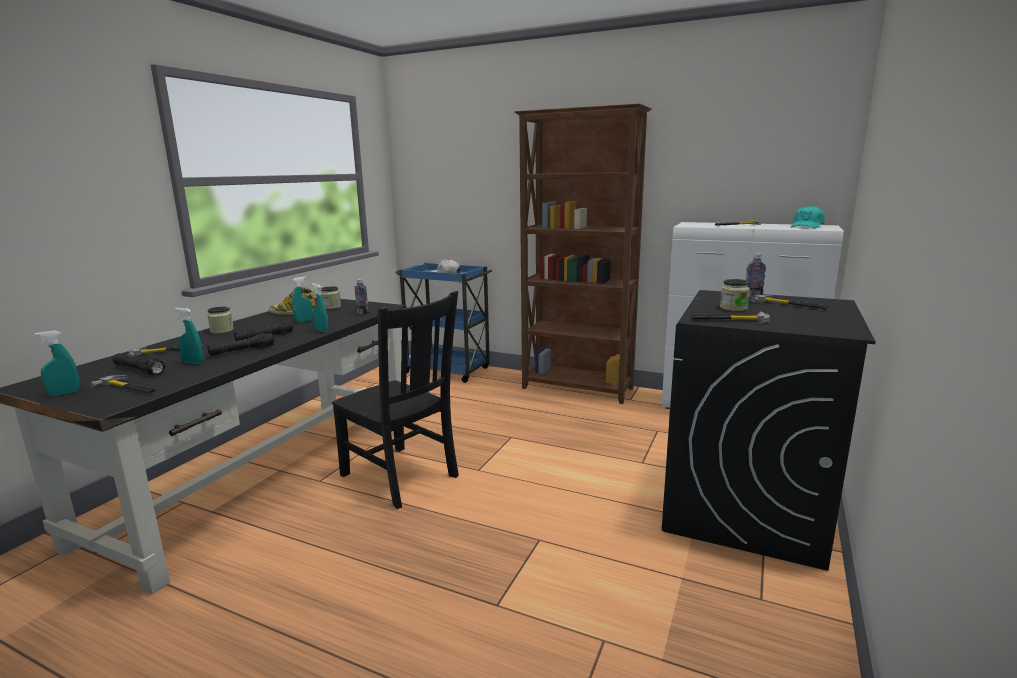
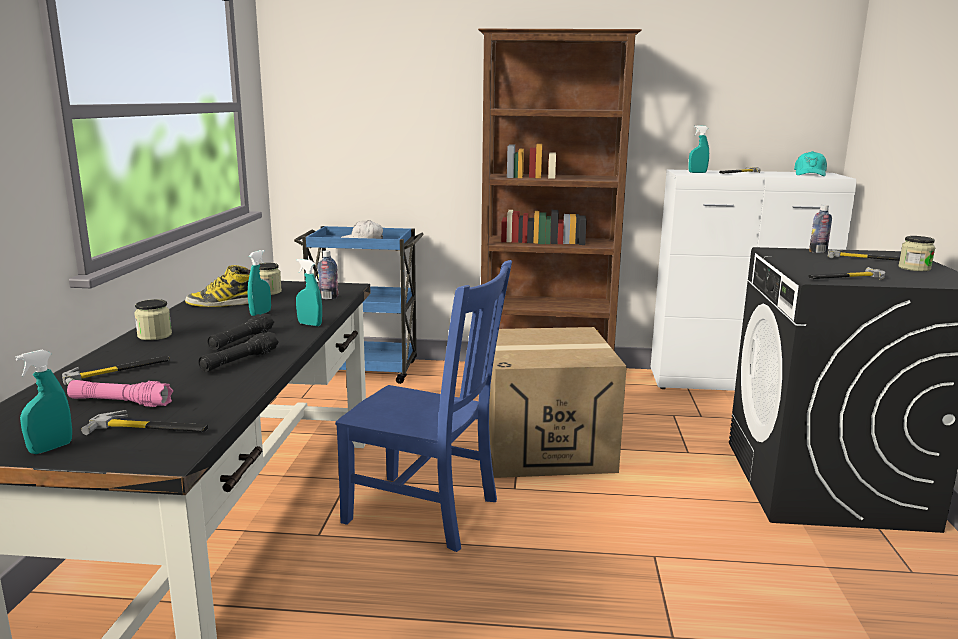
camera: 20 degrees left, 0 degrees up
black flashlight [113,353,166,375] -> pink flashlight [67,380,173,407]
turquoise spray bottle [175,308,203,364] -> turquoise spray bottle moved to [689,125,709,173]
black chair [332,291,459,509] -> blue chair [335,260,512,552]
jar [720,279,750,311] -> jar moved to [898,236,935,271]
none -> cardboard box [489,327,627,478]

